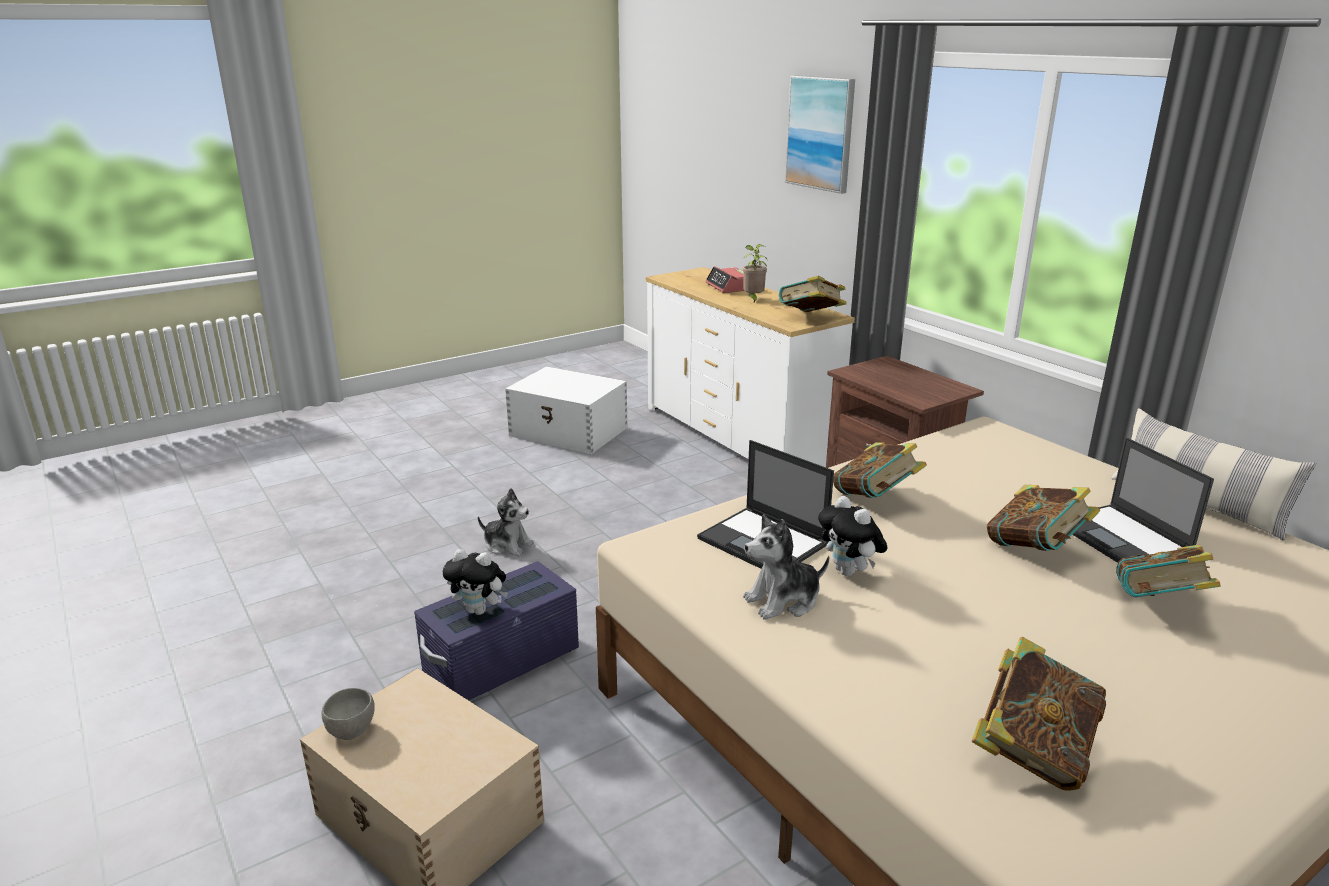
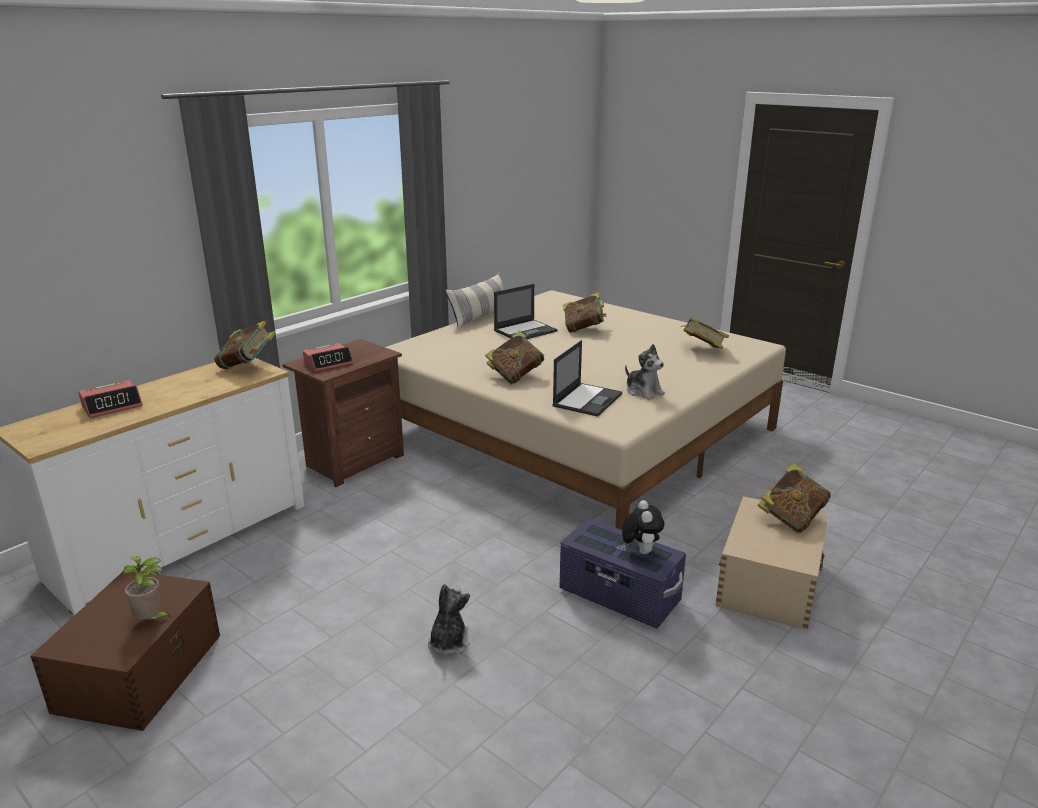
camera: 105 degrees left, 0 degrees up
grey bowl [321,688,375,740] -> none
white storage box [505,366,628,454] -> brown storage box [30,571,220,731]
potted plant [743,244,768,302] -> potted plant moved to [124,556,171,620]
picture [785,75,855,194] -> none
plush toy [818,496,887,576] -> none
book [987,485,1100,551] -> book moved to [757,463,831,533]
none -> alarm clock [303,343,353,372]

